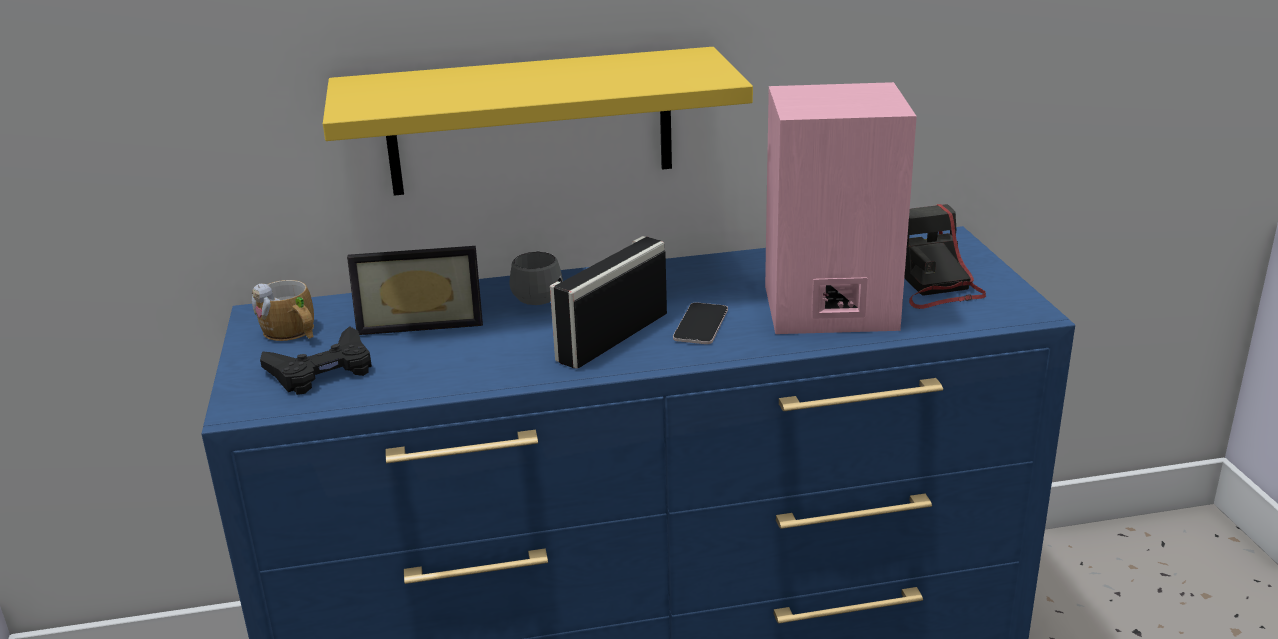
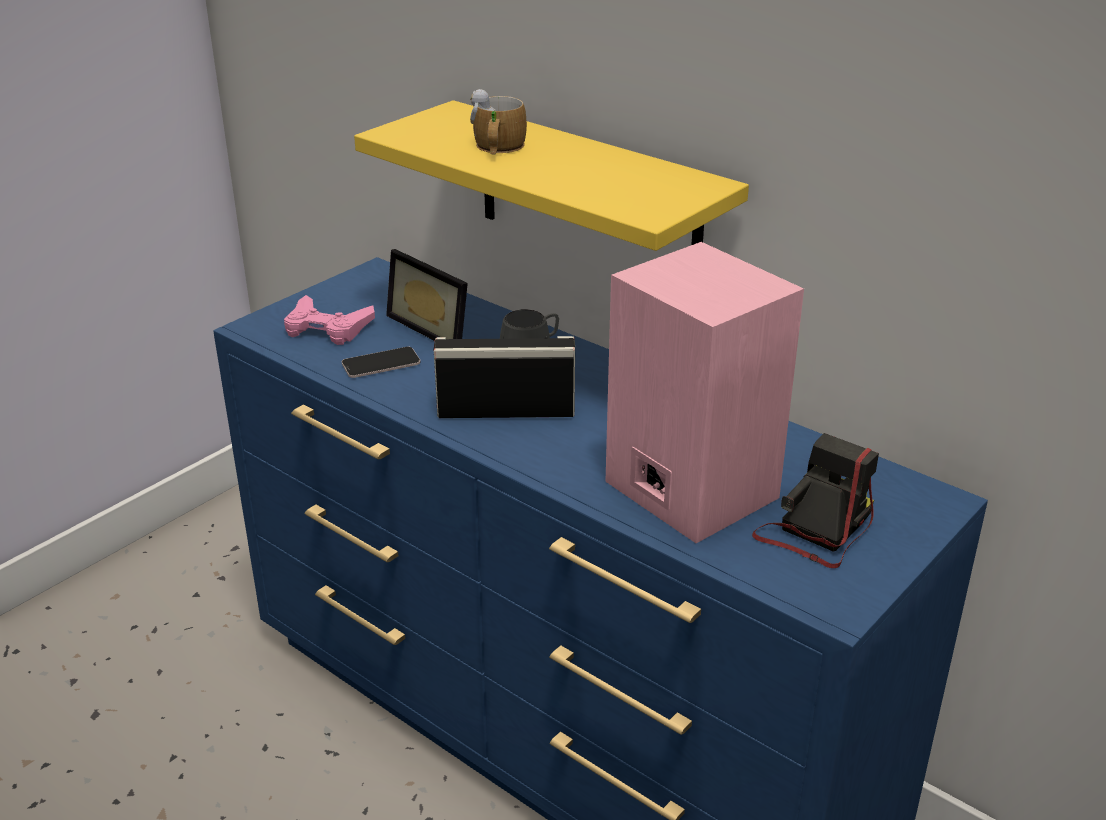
camera: 50 degrees right, 5 degrees up
mug [252,280,314,341] -> mug moved to [470,89,527,154]
black game controller [260,326,372,395] -> pink game controller [284,295,375,345]
phone [673,302,728,344] -> phone moved to [342,347,420,378]

